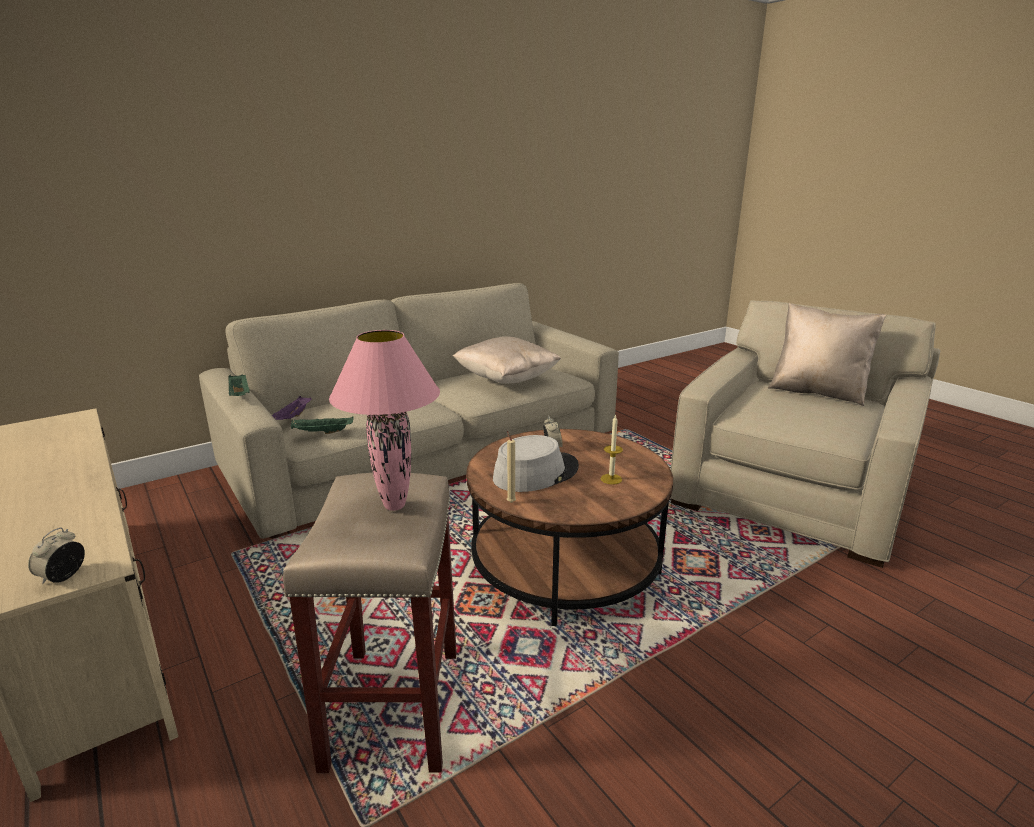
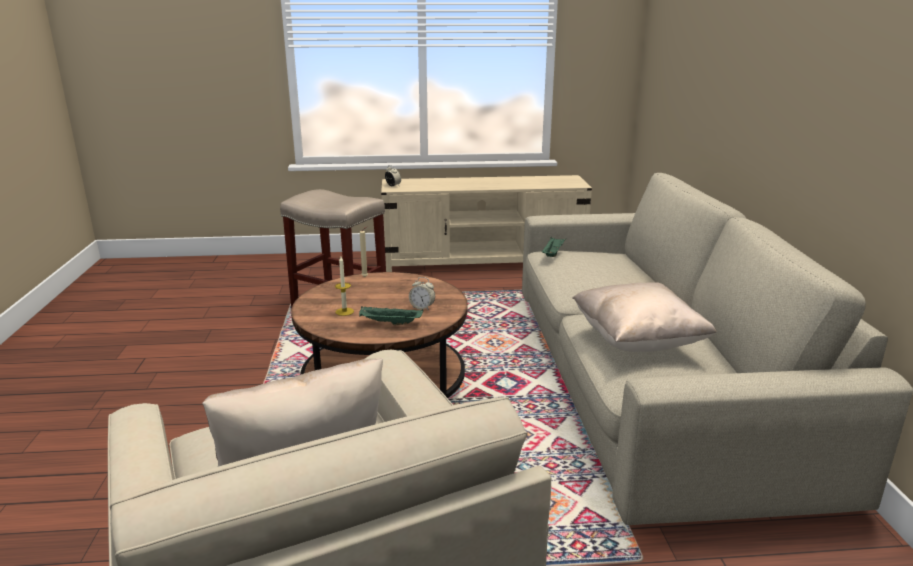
camera: 120 degrees right, 0 degrees up
green tray [228,374,250,396] -> green tray moved to [359,307,423,325]
purple tray [272,396,312,420] -> none
pink table lamp [329,330,440,511] -> none
grey hat [493,435,579,492] -> none

